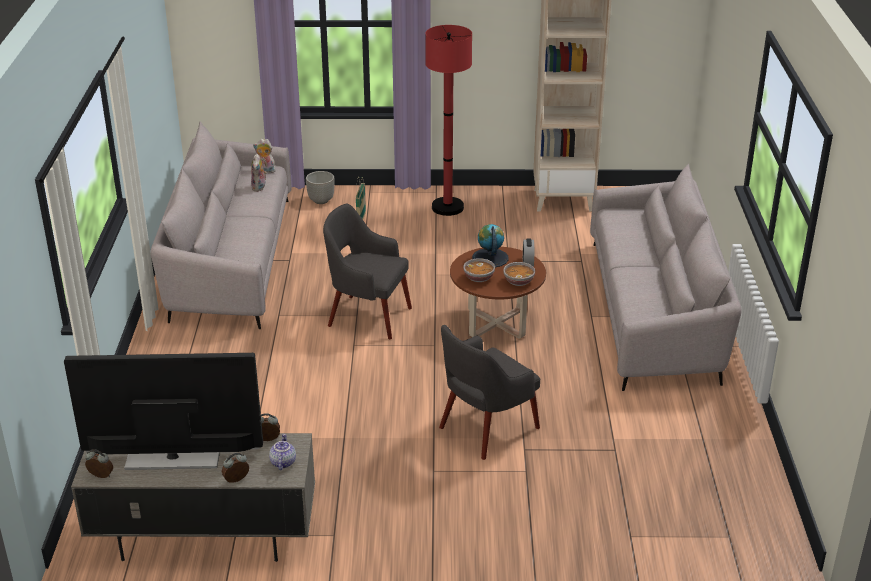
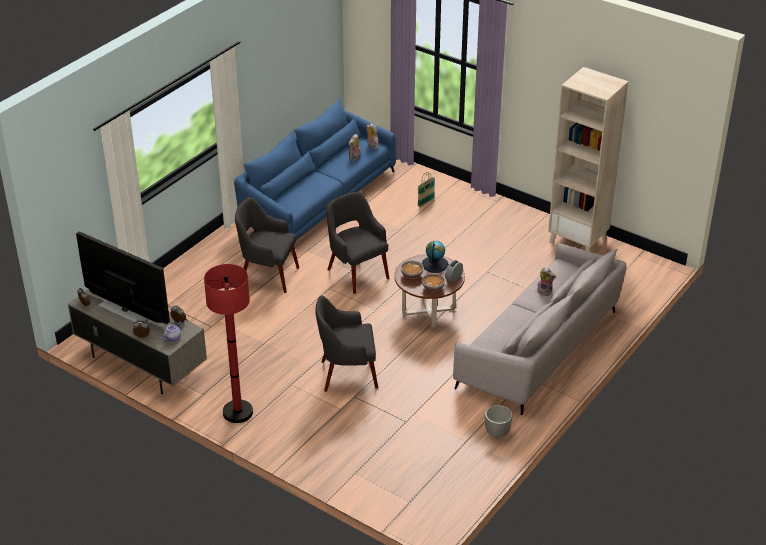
camera: 35 degrees right, 5 degrees up
grey sofa [151,122,292,329] -> blue sofa [234,98,396,240]
planter [306,171,335,204] -> planter moved to [485,405,512,438]
red floor lamp [425,25,472,216] -> red floor lamp moved to [204,264,253,423]
none -> grey armchair [235,197,299,293]
none -> plush toy [537,267,556,296]

